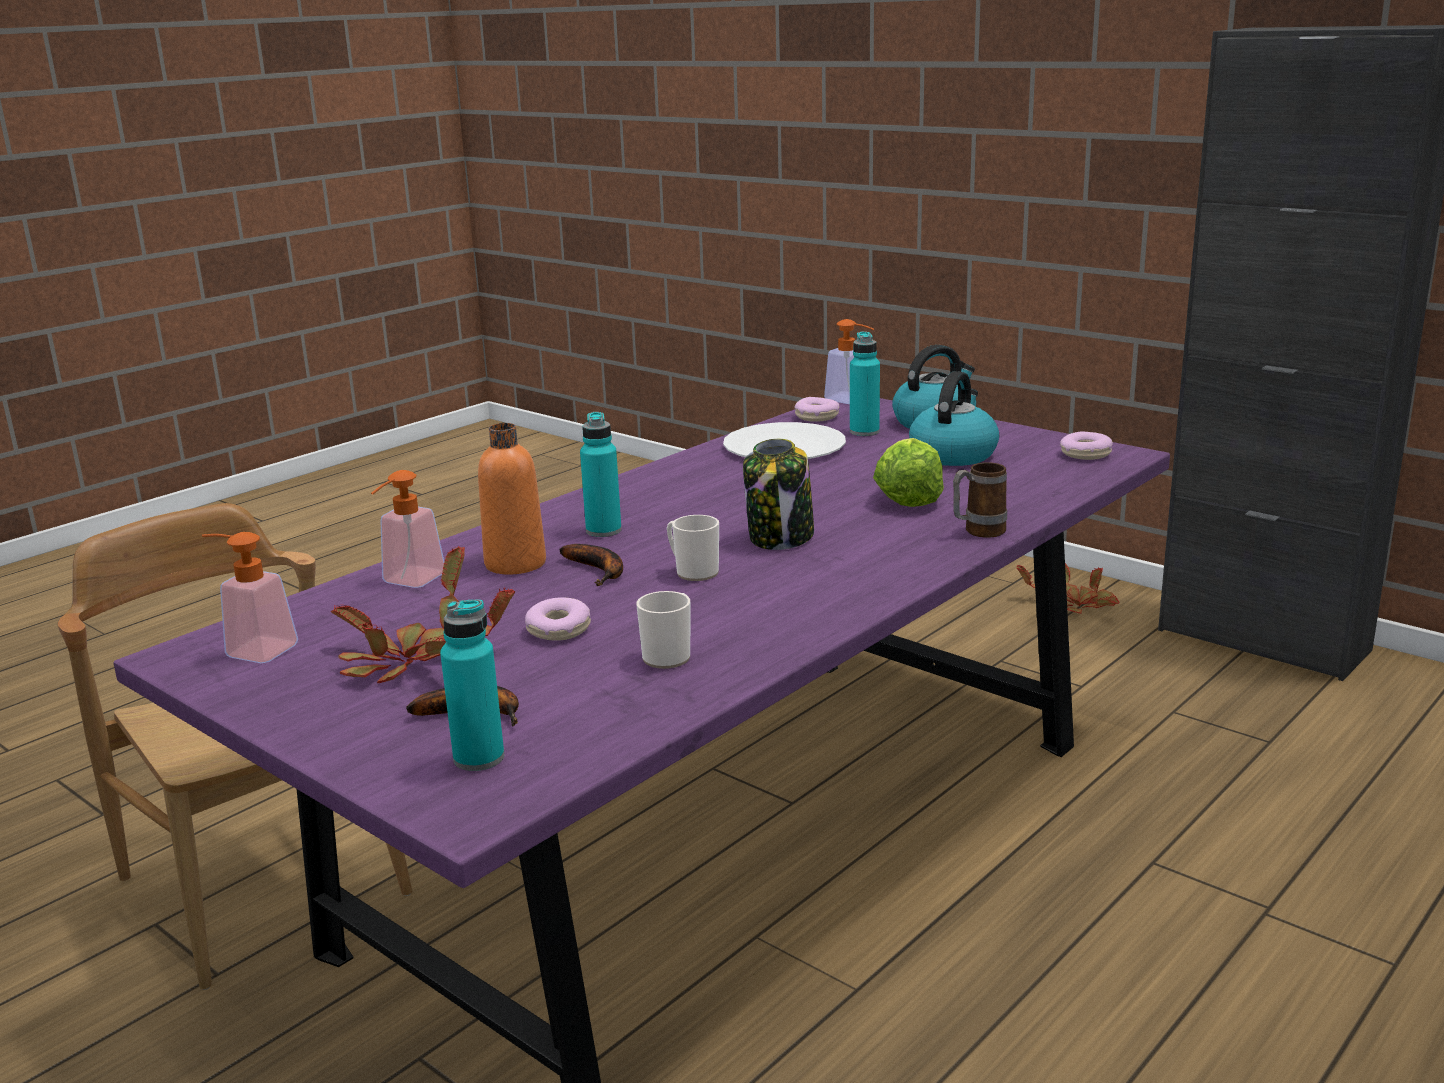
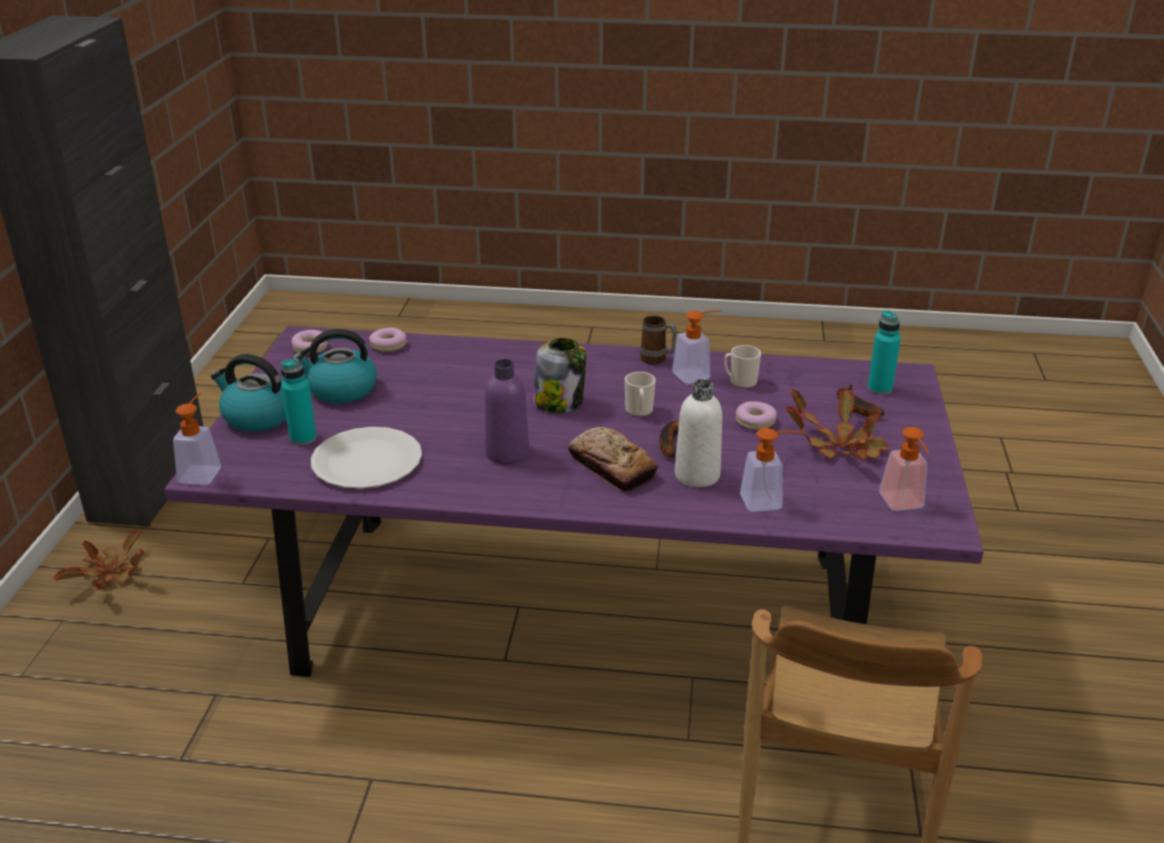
camera: 125 degrees left, 10 degrees up
orange bottle [478,423,546,574] -> white bottle [675,379,722,487]
turquoise bottle [580,412,622,537] -> bread [568,427,658,492]
donut [795,397,839,422] -> donut moved to [369,328,407,352]
lettuce [873,438,944,507] -> none
mug [953,462,1007,538] -> mug moved to [640,316,677,365]
none -> purple bottle [484,359,529,465]
none -> soap dispenser [672,310,721,384]

